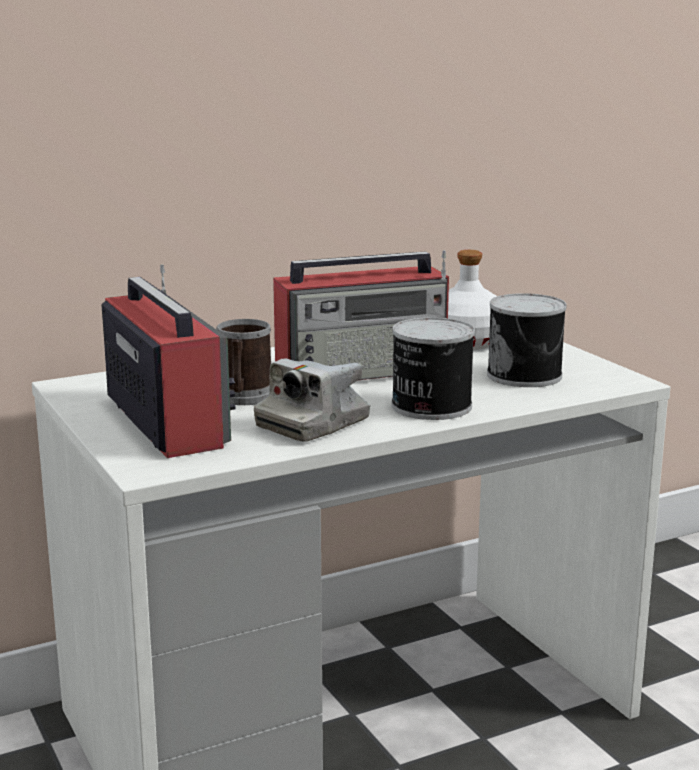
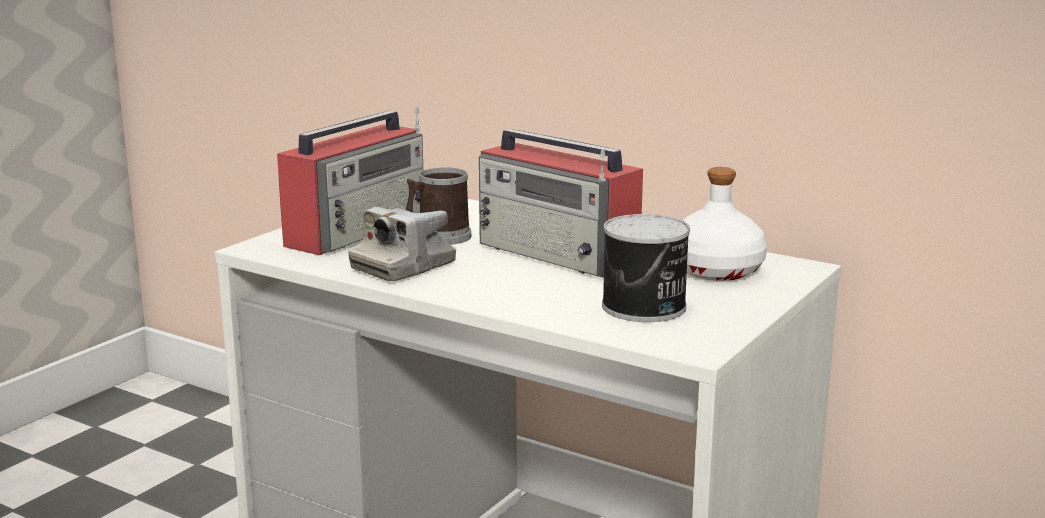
camera: 60 degrees right, 0 degrees up
camera [254,358,370,442] -> camera turned 60 degrees counterclockwise [348,207,456,281]
can [392,317,475,420] -> none

